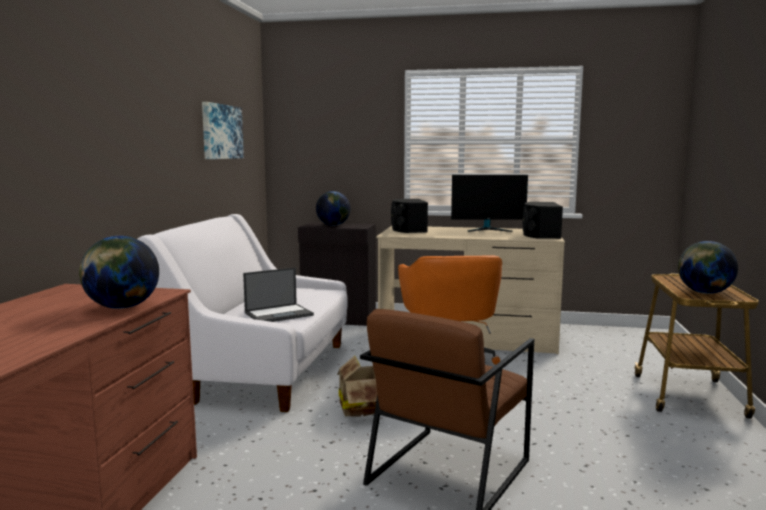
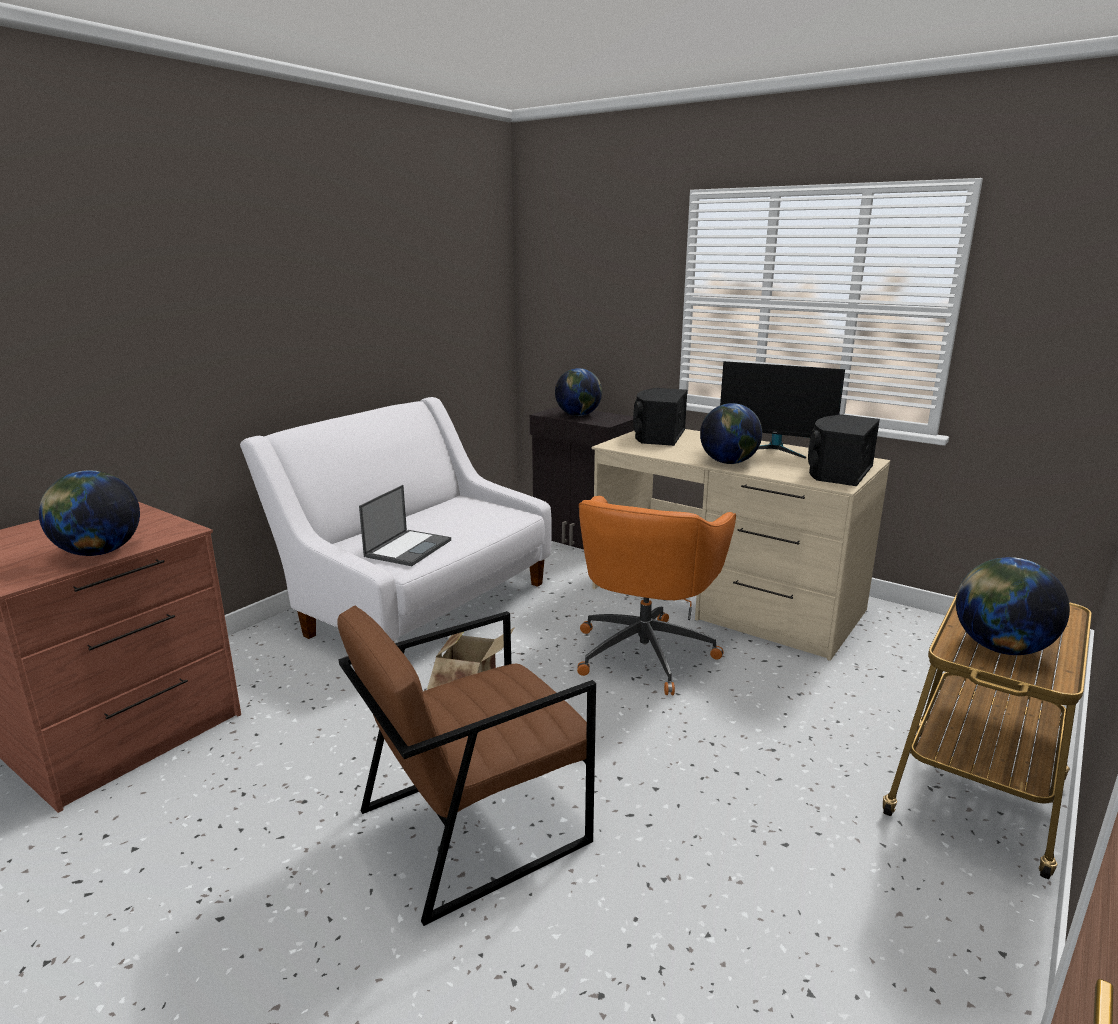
camera: 25 degrees right, 10 degrees up
picture [202,102,244,159] -> none
laptop [243,267,314,322] -> laptop turned 60 degrees counterclockwise [359,485,451,566]
none -> globe [700,403,762,464]

